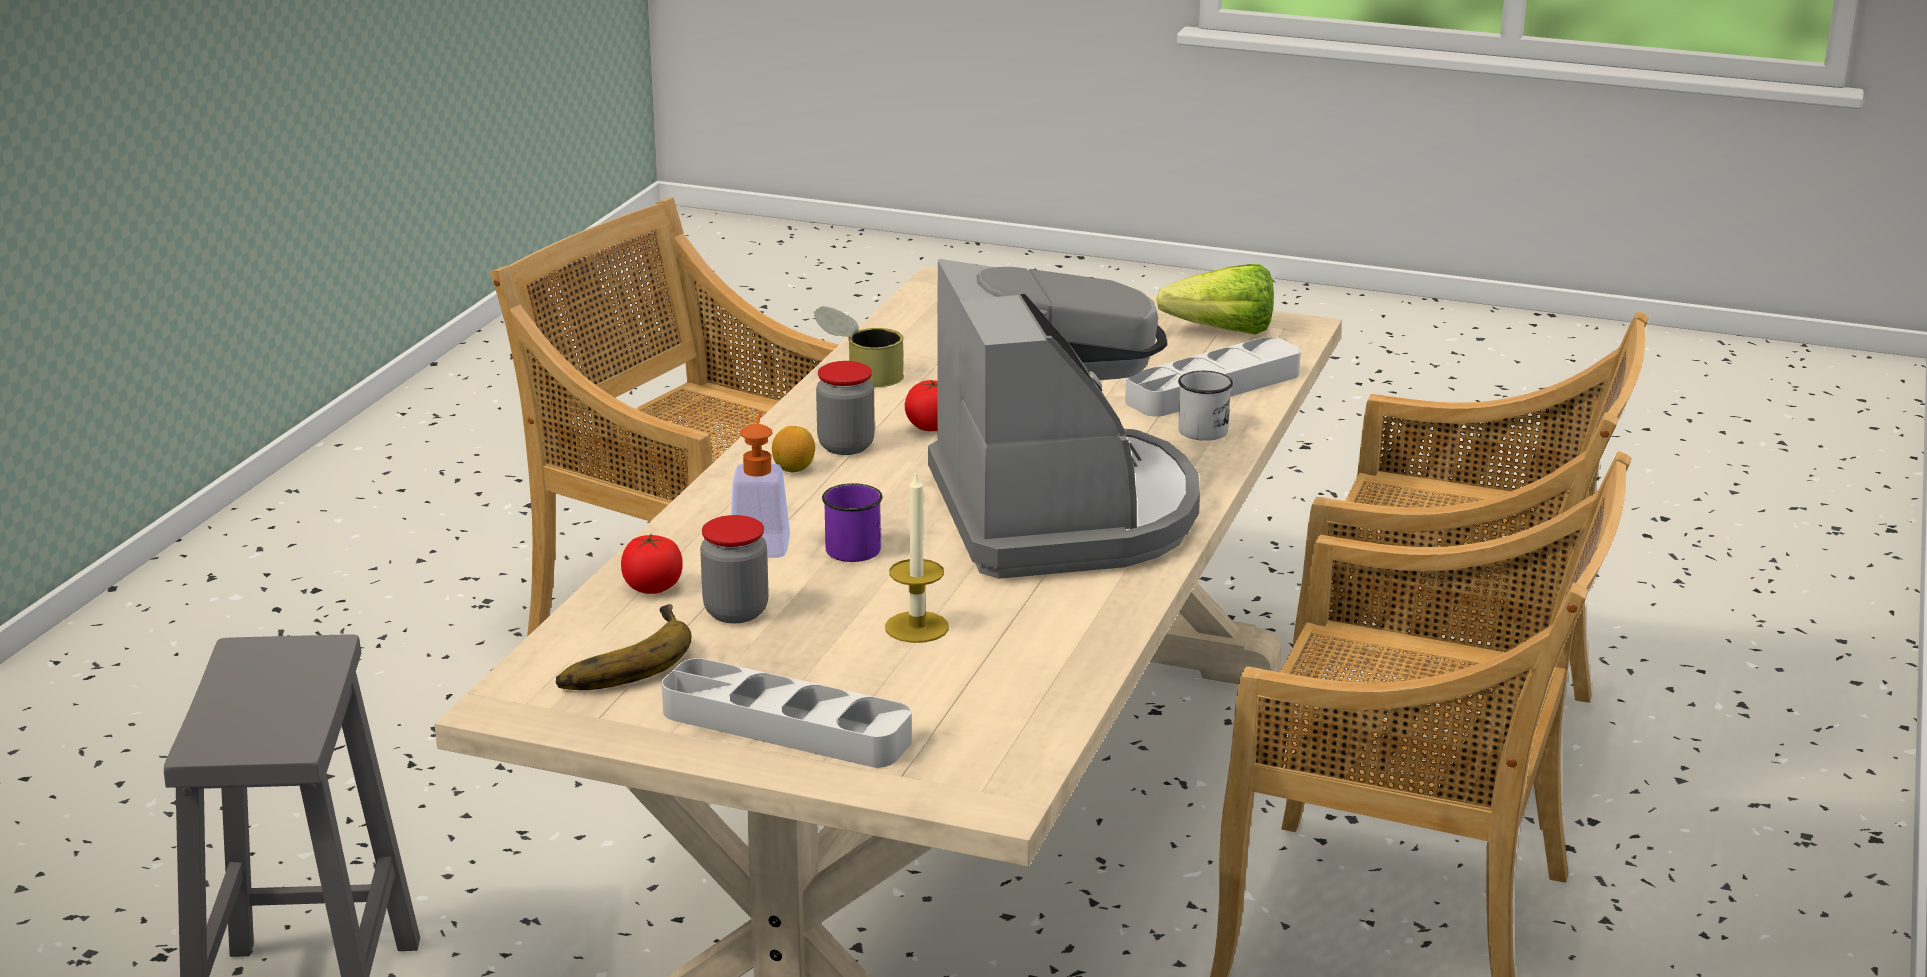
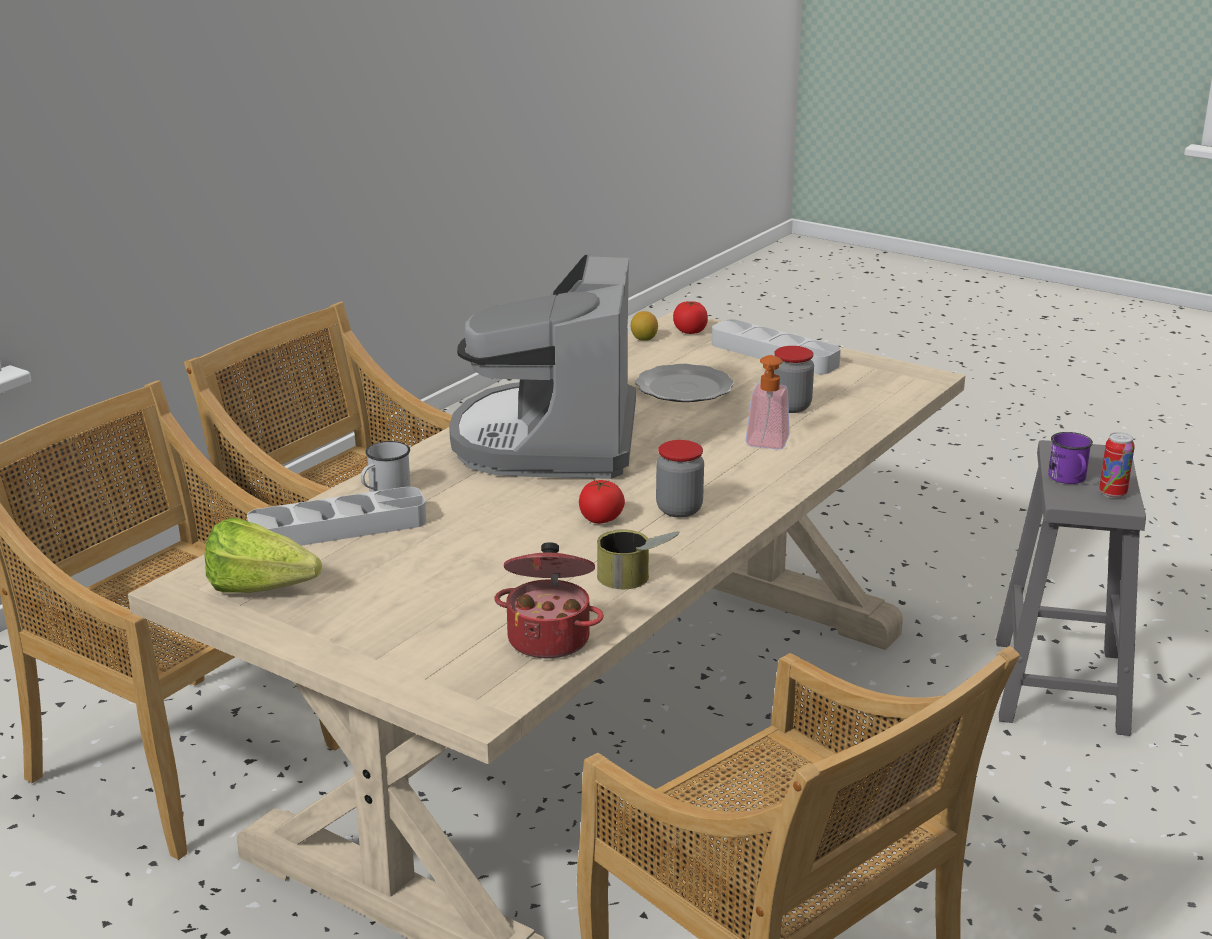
camera: 165 degrees left, 0 degrees up
banana [556,604,691,690] -> none
tomato [621,533,683,594] -> tomato moved to [673,301,708,334]
lemon [772,426,815,472] -> lemon moved to [631,311,658,341]
purple mug [822,483,883,562] -> purple mug moved to [1048,432,1093,484]
candle [885,473,949,643] -> plate [635,364,734,402]
none -> cooking pot [494,542,604,658]
none -> can [1099,432,1135,498]

